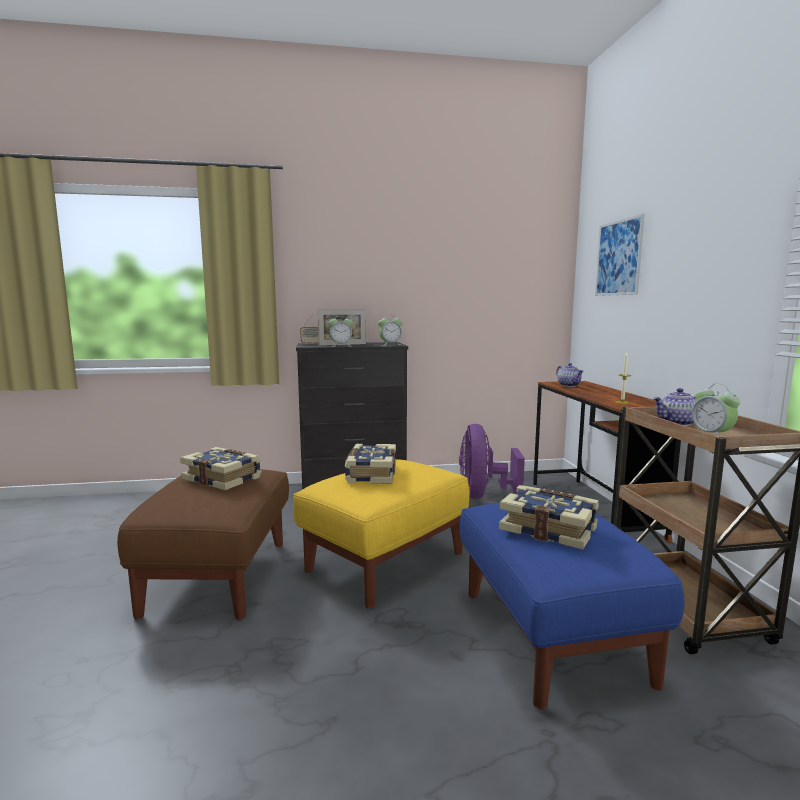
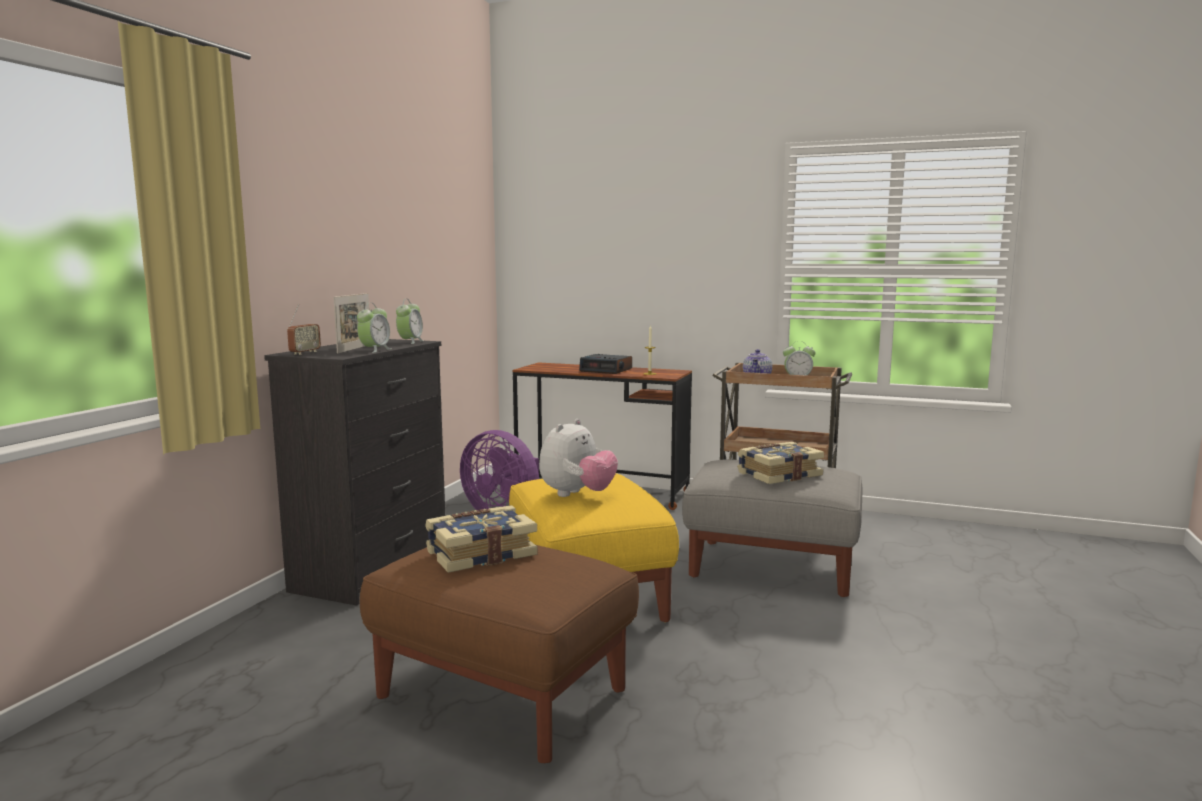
camera: 60 degrees left, 0 degrees up
book [345,444,396,484] -> plush toy [539,419,618,497]
blue ottoman [460,503,684,710] -> grey ottoman [682,459,863,597]
teapot [556,363,584,387] -> none
picture [595,214,645,296] -> none
none -> alarm clock [579,354,632,374]

